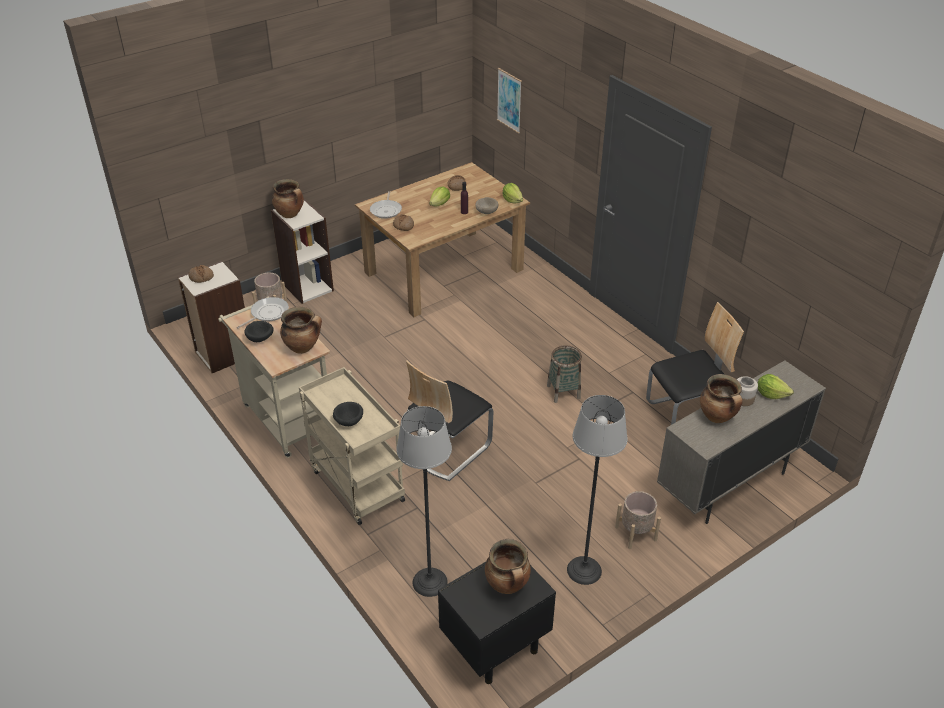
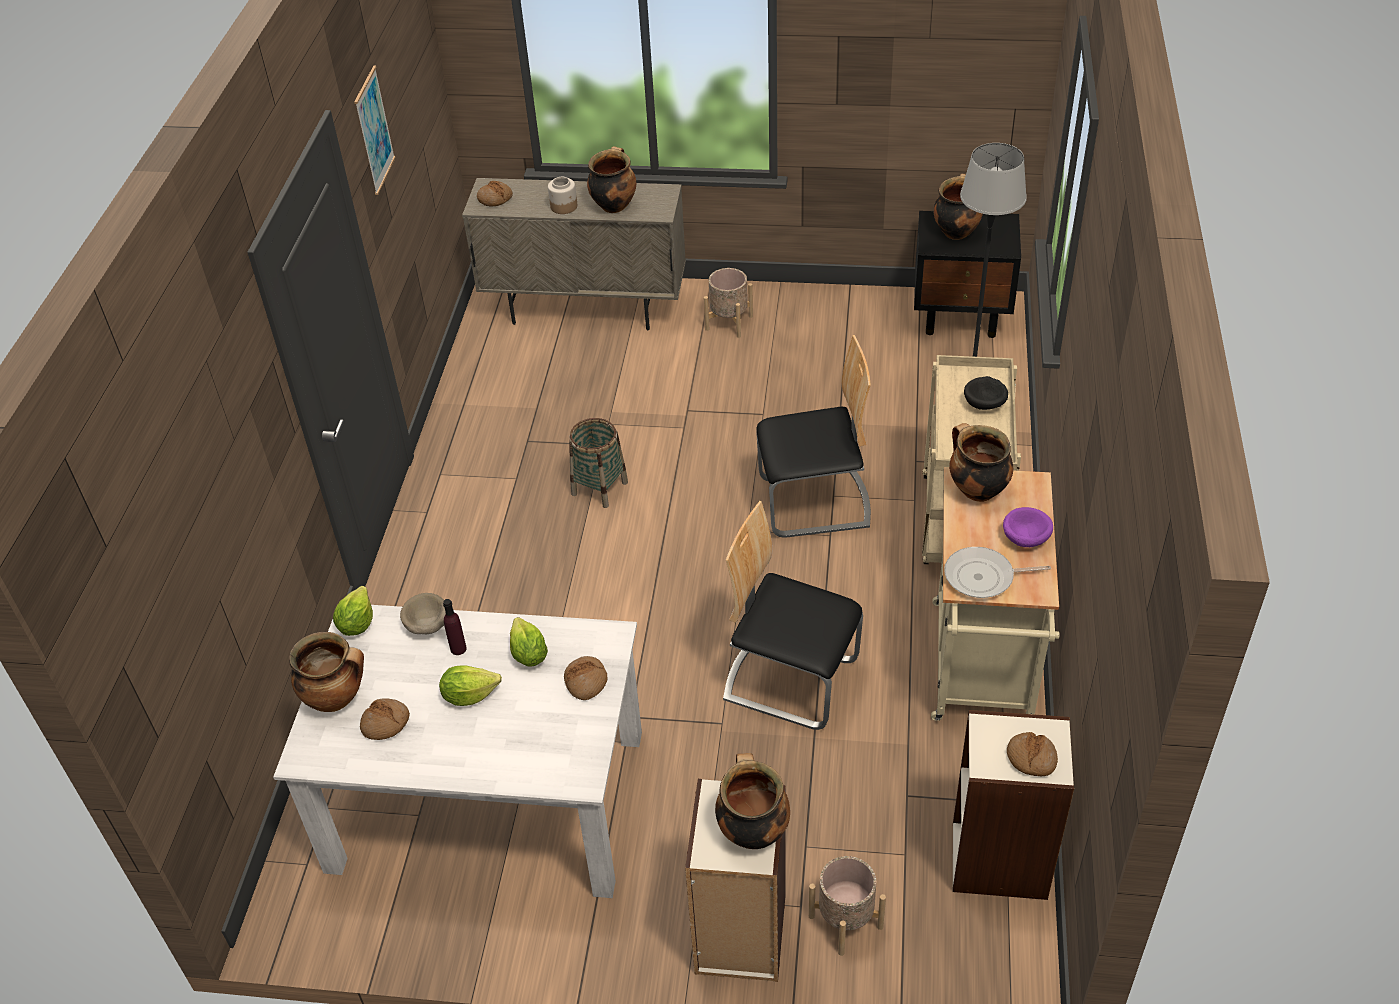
camera: 135 degrees left, 5 degrees up
black bowl [244,321,274,342] -> purple bowl [1003,507,1053,547]
brown dining table [355,162,530,317] -> white dining table [273,605,642,898]
frying pan [370,191,402,219] -> none
picture [497,68,522,133] -> picture moved to [354,66,396,195]
floor lamp [567,395,628,585] -> none
chair [646,302,744,425] -> chair moved to [723,501,863,730]
lettuce [758,374,794,399] -> lettuce moved to [510,617,548,667]
none -> cooking pot [289,632,364,712]
none -> bread [477,181,513,206]

